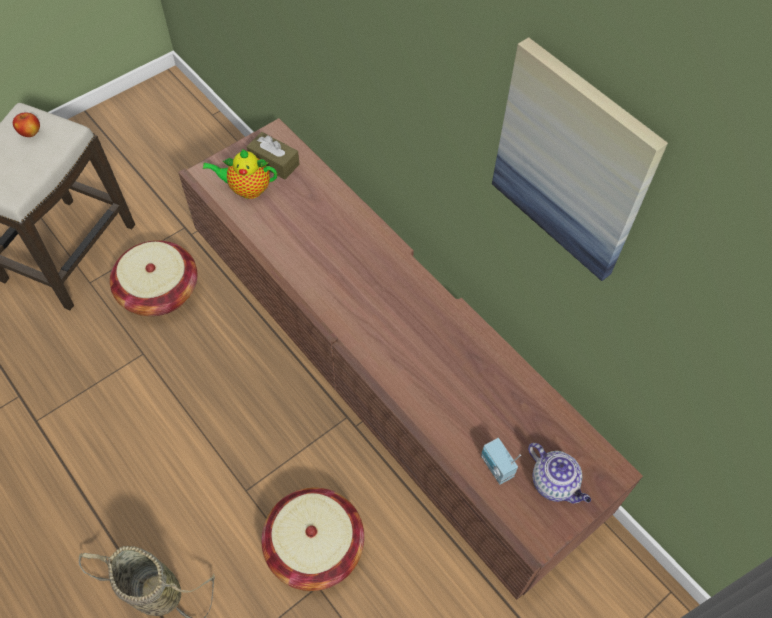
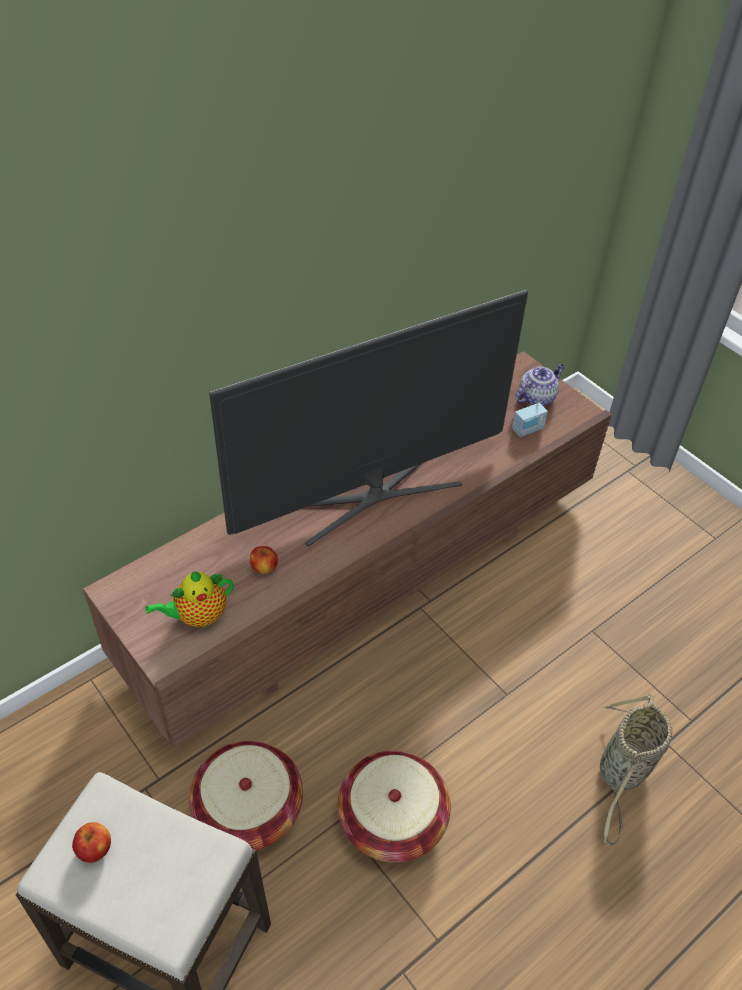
camera: 90 degrees left, 10 degrees down
teapot [203,149,277,199] -> teapot turned 60 degrees clockwise [145,572,234,627]
brown tissue box [247,132,300,180] -> none
basket [261,487,364,591] -> basket moved to [338,751,451,863]
picture [492,37,668,281] -> none
none -> television [209,290,528,546]
none -> apple [250,546,278,574]

